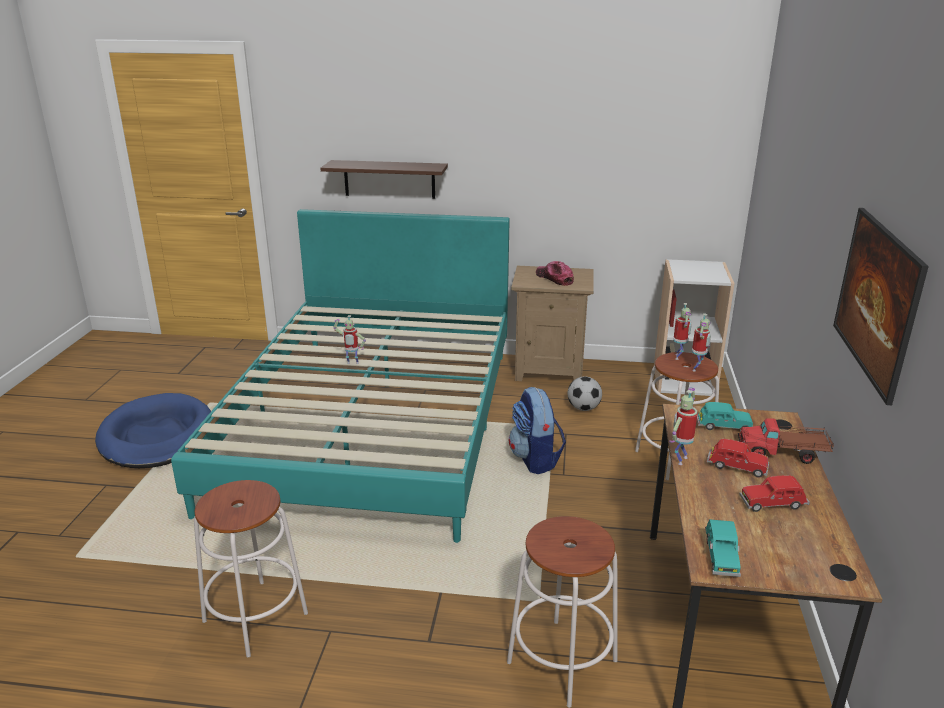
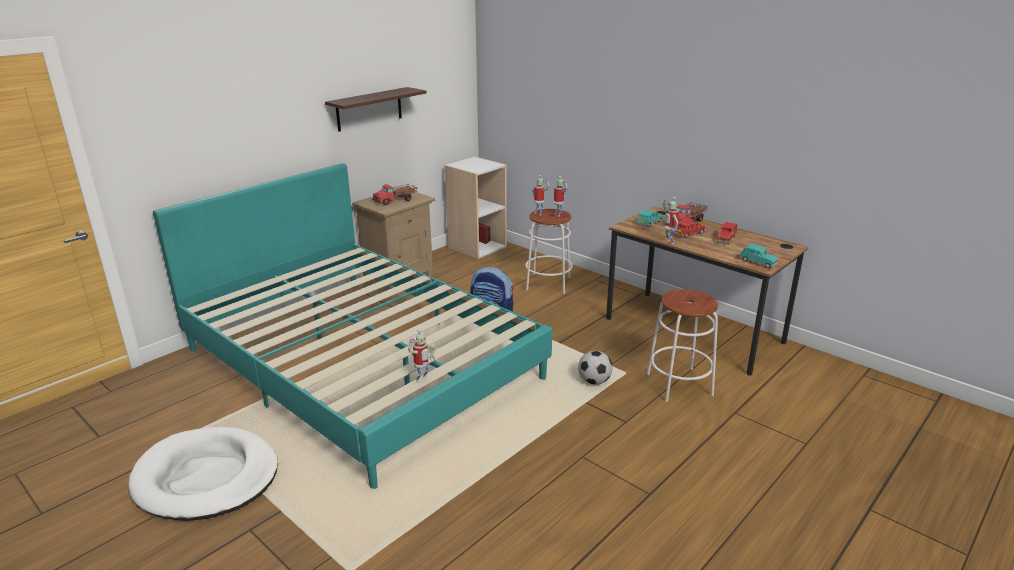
camera: 55 degrees left, 0 degrees up
blue dog bed [95,393,211,468] -> white dog bed [128,427,278,521]
white stool [194,480,308,657] -> none
shelf [320,160,448,199] -> shelf moved to [325,87,426,132]
toy robot [334,315,366,364] -> toy robot moved to [408,329,435,382]
cap [536,261,574,286] -> toy truck [372,184,417,205]
football [567,376,602,411] -> football moved to [578,351,612,385]
picture [833,208,929,405] -> none

